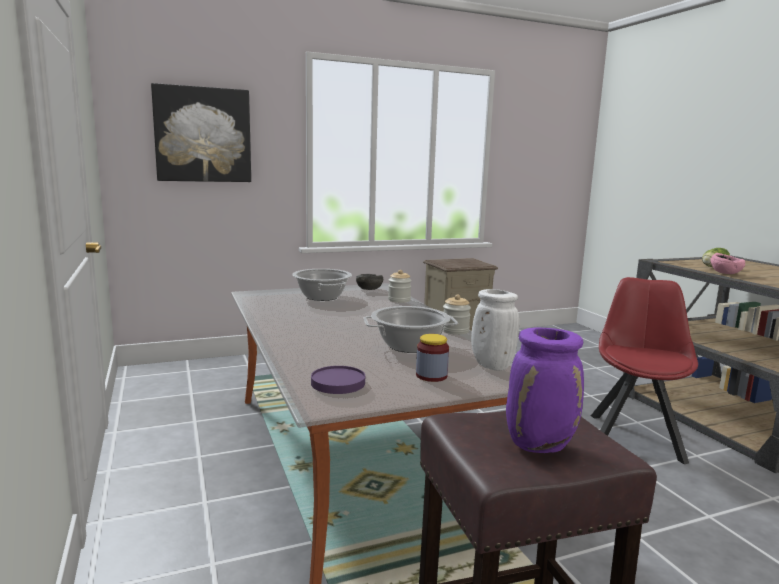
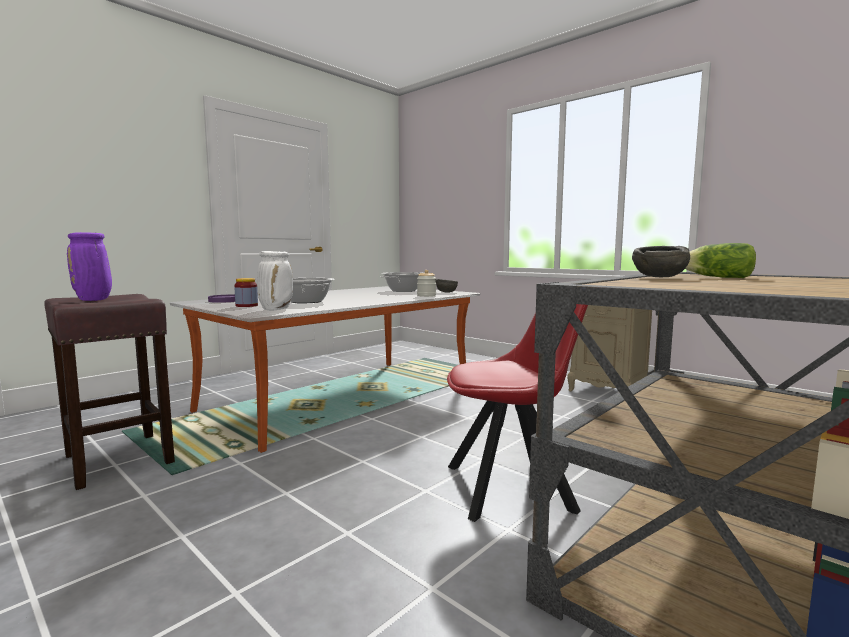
camera: 65 degrees right, 5 degrees down
picture [151,83,251,182] -> none
jar [443,294,471,335] -> none
pink bowl [710,253,745,274] -> grey bowl [632,246,690,277]

